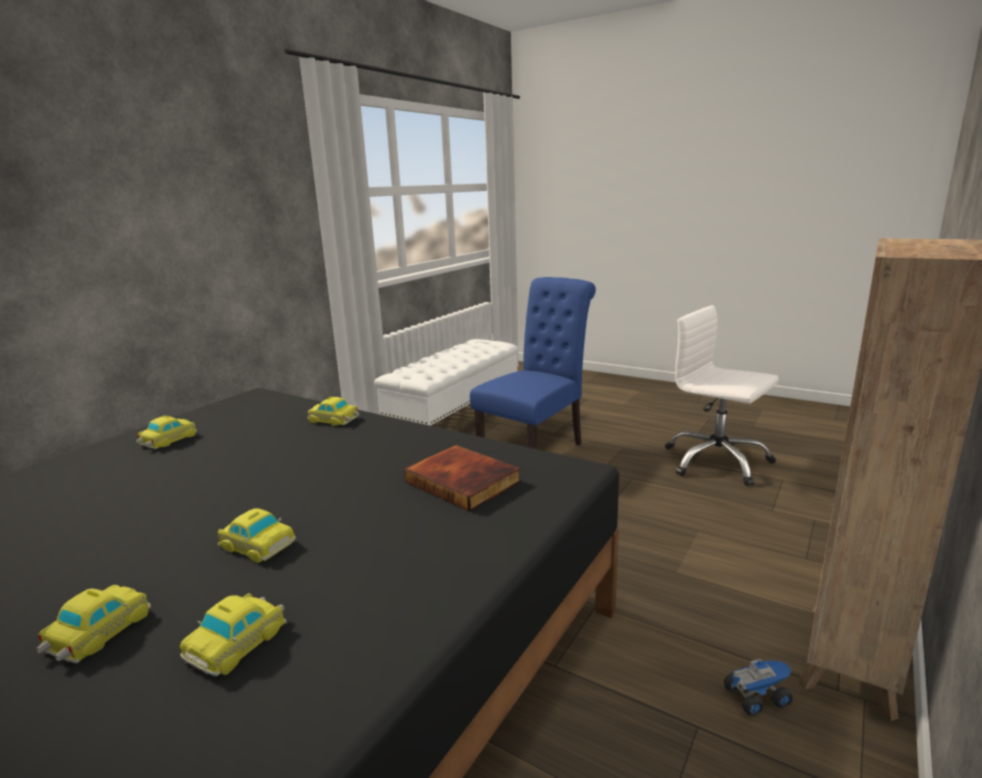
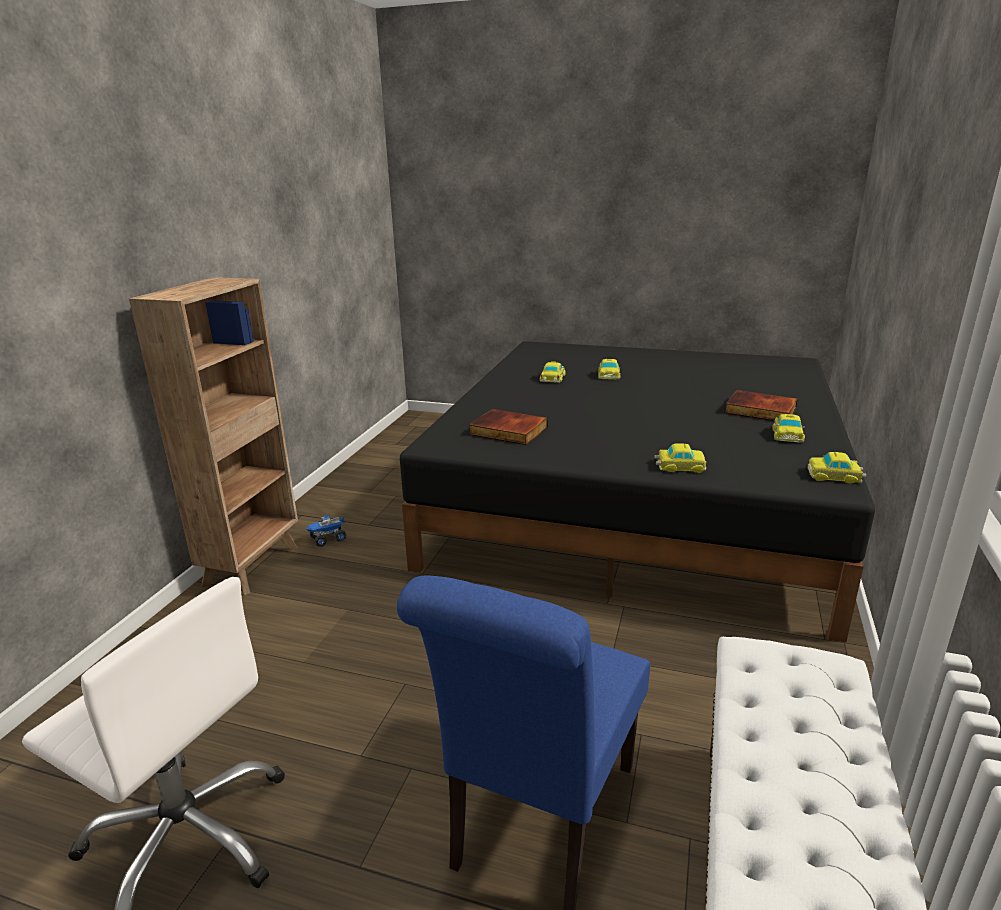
camera: 165 degrees right, 5 degrees up
toy car [218,509,296,563] -> toy car moved to [808,452,866,483]
none -> book [725,390,798,421]

